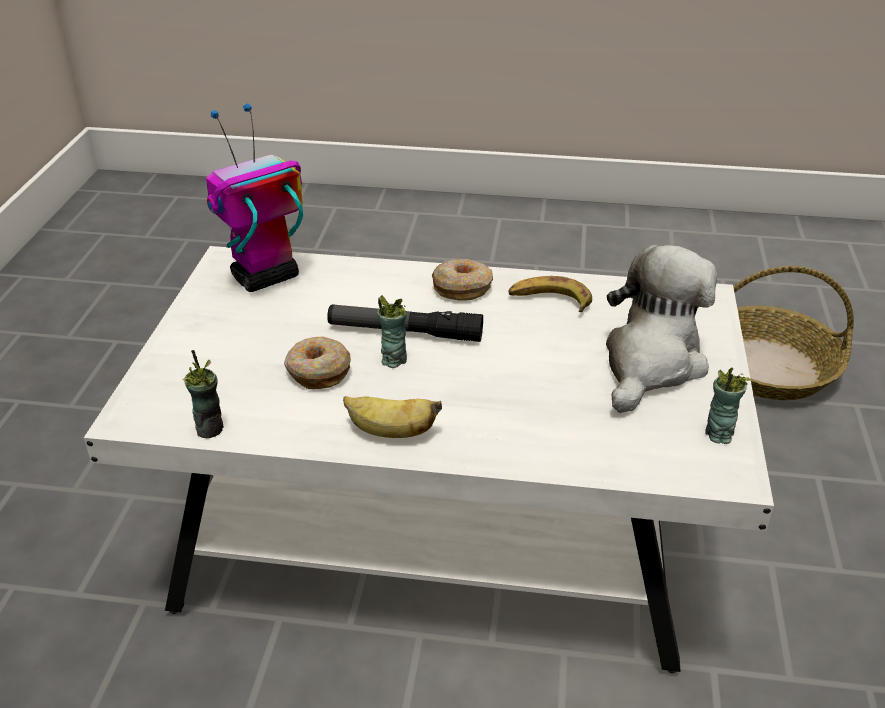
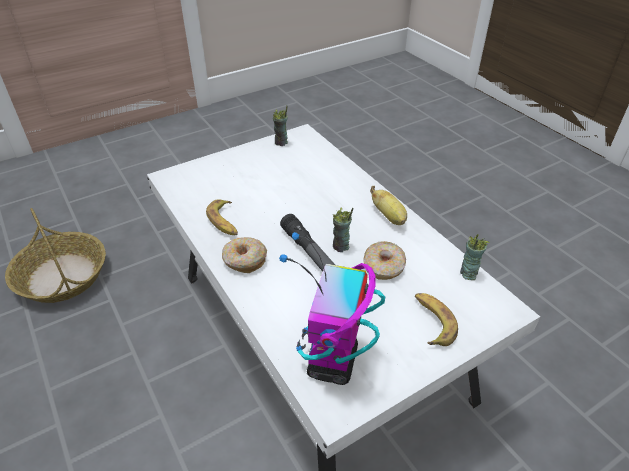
camera: 130 degrees left, 5 degrees up
toy robot [206,103,303,292] -> toy robot turned 90 degrees clockwise [279,232,385,385]
plush toy [606,245,717,413] -> none
none -> banana [415,293,458,346]

